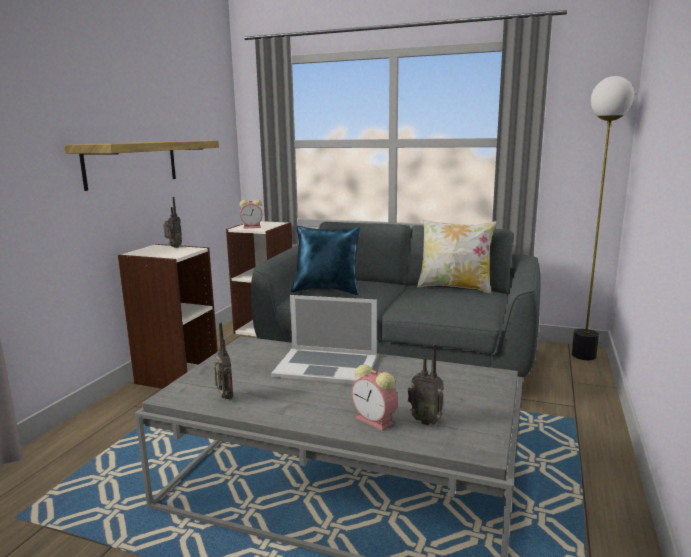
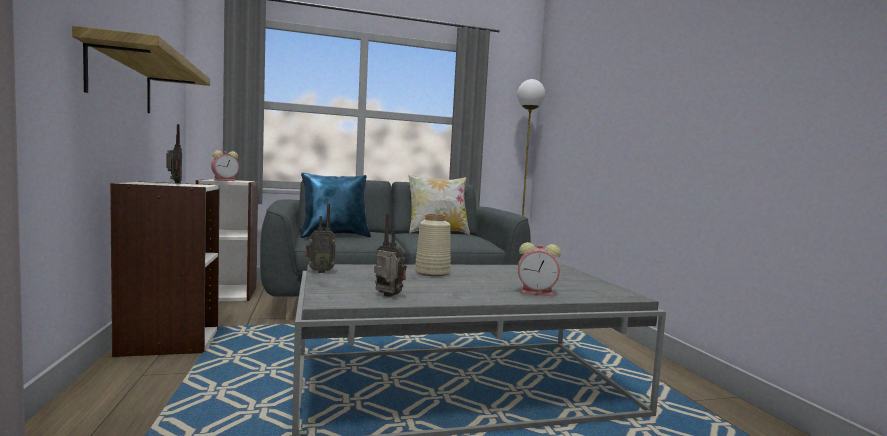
camera: 35 degrees left, 10 degrees down
laptop [271,295,377,384] -> beige vase [415,214,451,276]
radio [408,344,444,425] -> radio moved to [305,204,336,273]

